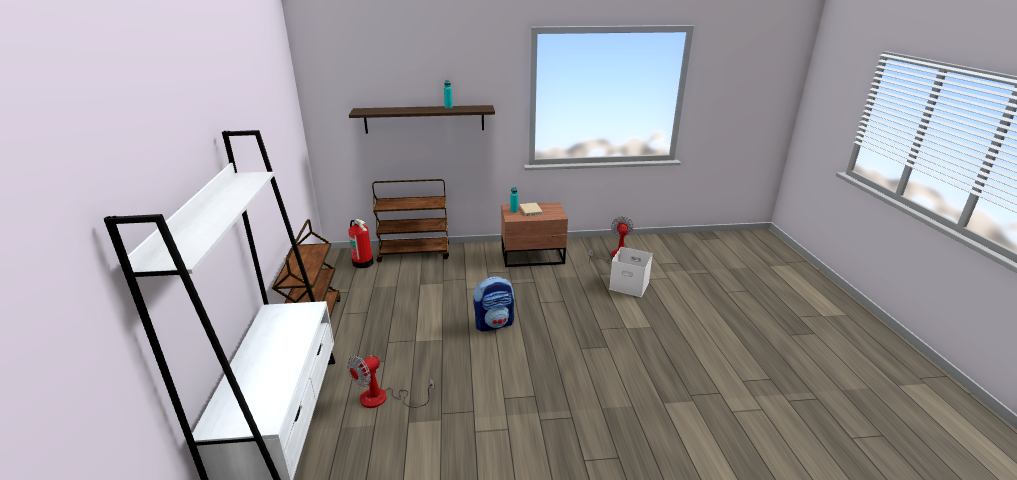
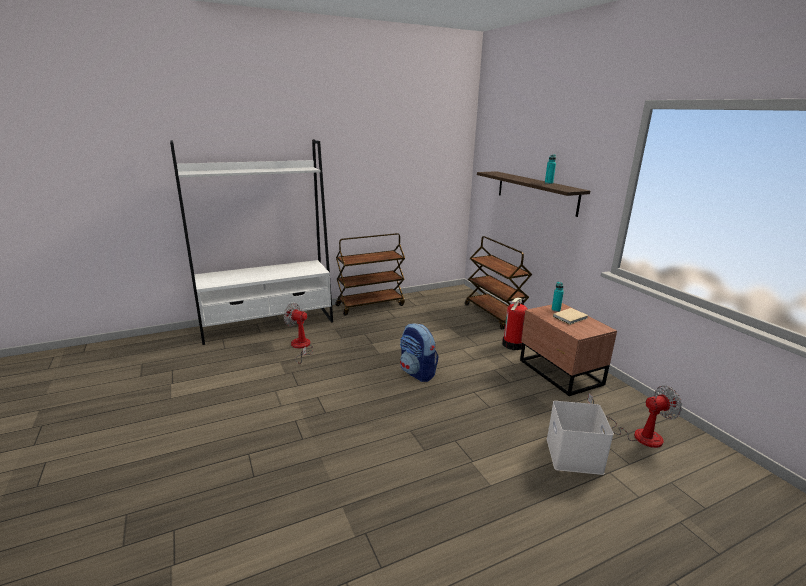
camera: 70 degrees right, 5 degrees down
fire extinguisher [348,219,374,269] -> fire extinguisher moved to [502,298,528,350]

